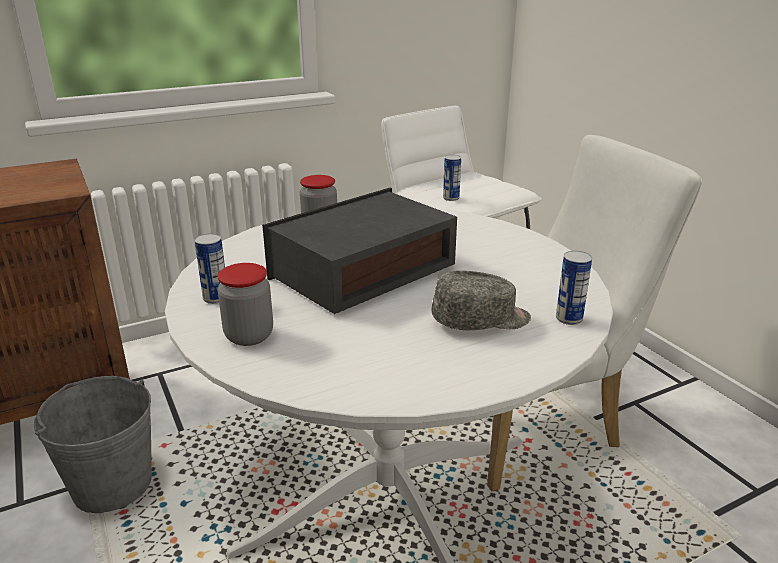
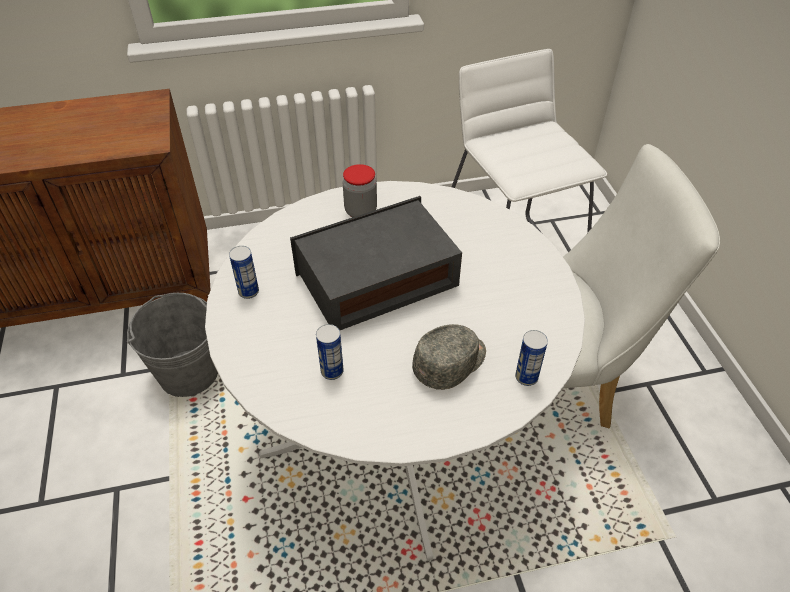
camera: 15 degrees right, 20 degrees up
jar [217,263,273,346] -> none
grey cap [432,271,531,330] -> grey cap turned 45 degrees counterclockwise [412,324,486,390]
can [443,155,461,201] -> can moved to [316,324,344,380]

